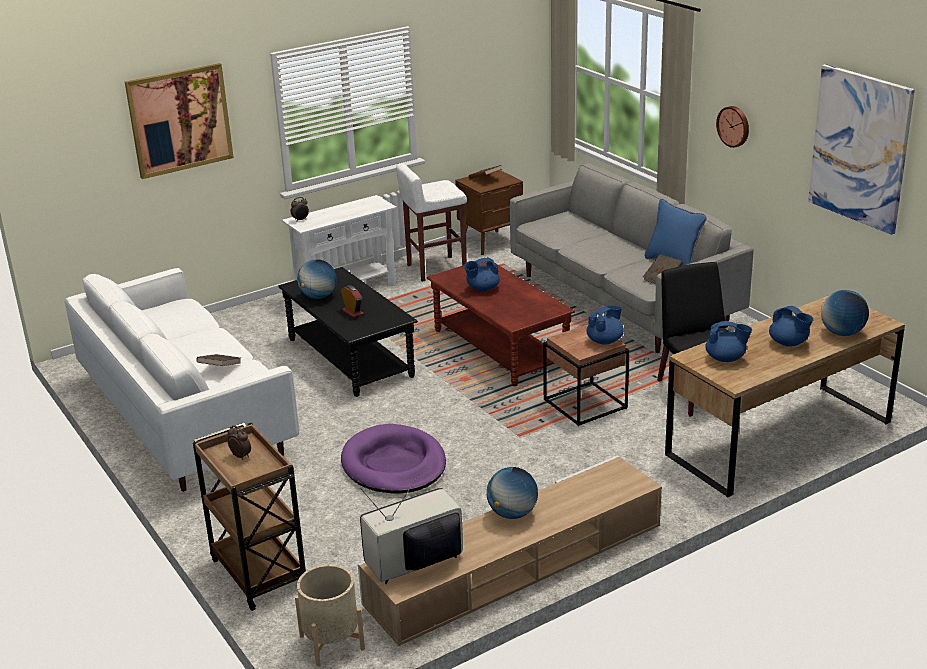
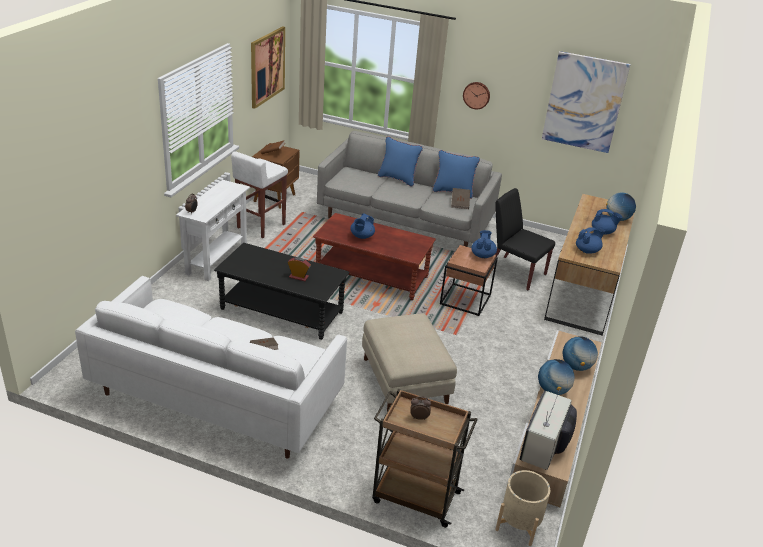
camera: 40 degrees left, 5 degrees up
picture [125,63,234,179] -> picture moved to [251,26,285,109]
globe [297,260,337,299] -> globe moved to [563,336,598,371]
purple dog bed [341,424,446,493] -> beige ottoman [362,314,457,411]
none -> blue pillow [378,136,423,187]

